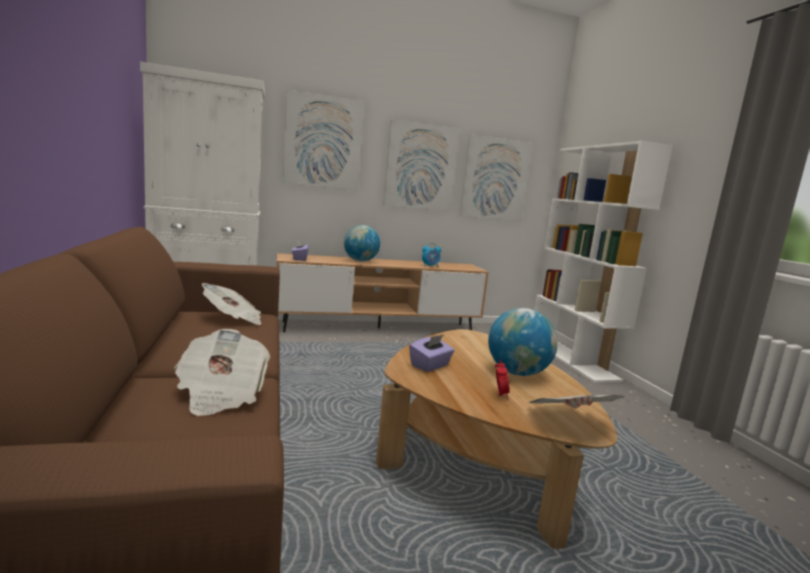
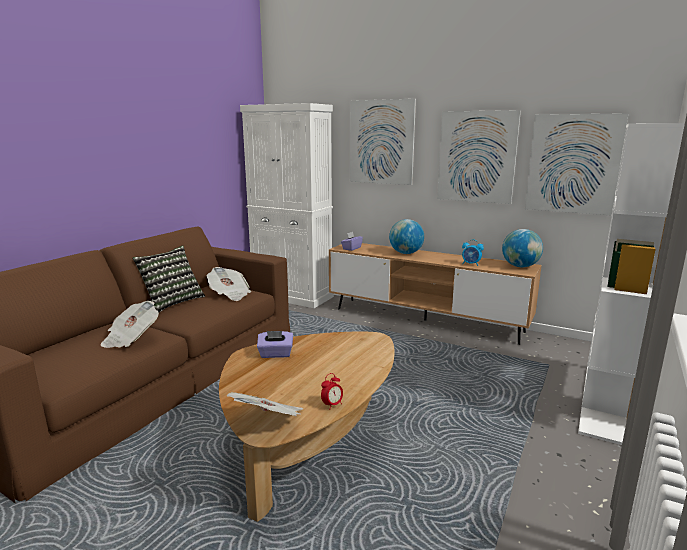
camera: 45 degrees right, 5 degrees up
globe [488,308,558,376] -> globe moved to [502,229,543,267]
alarm clock [495,359,510,399] -> alarm clock moved to [321,373,343,410]
none -> pillow [132,245,205,312]

